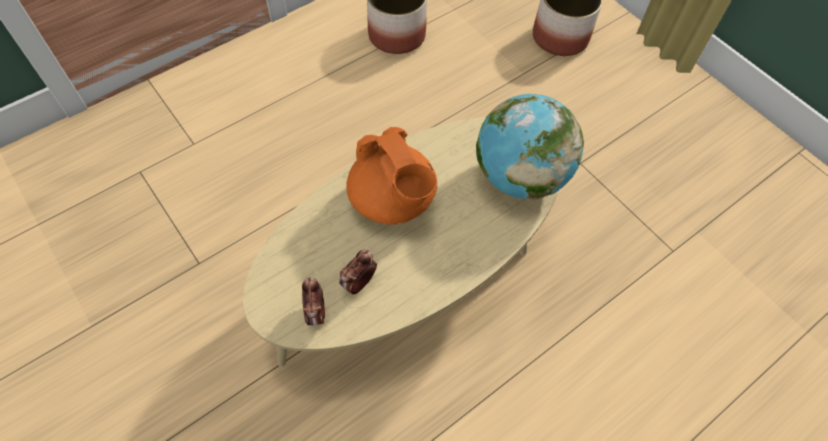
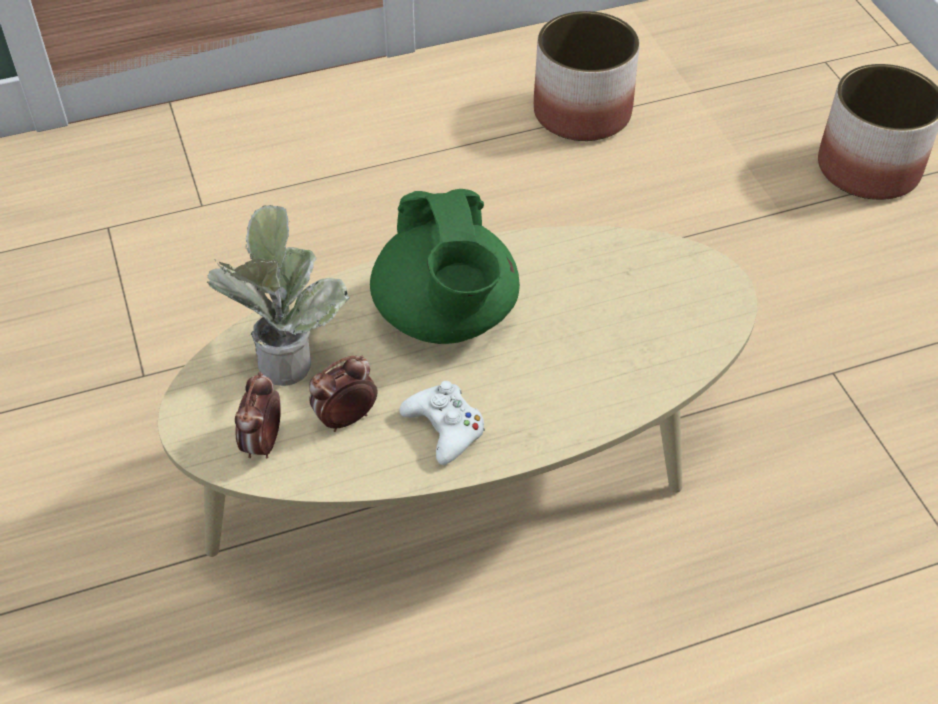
camera: 20 degrees right, 10 degrees down
orange teapot [346,127,437,225] -> green teapot [370,189,520,344]
globe [476,94,584,200] -> none
none -> potted plant [207,205,350,386]
none -> white game controller [399,381,485,465]

